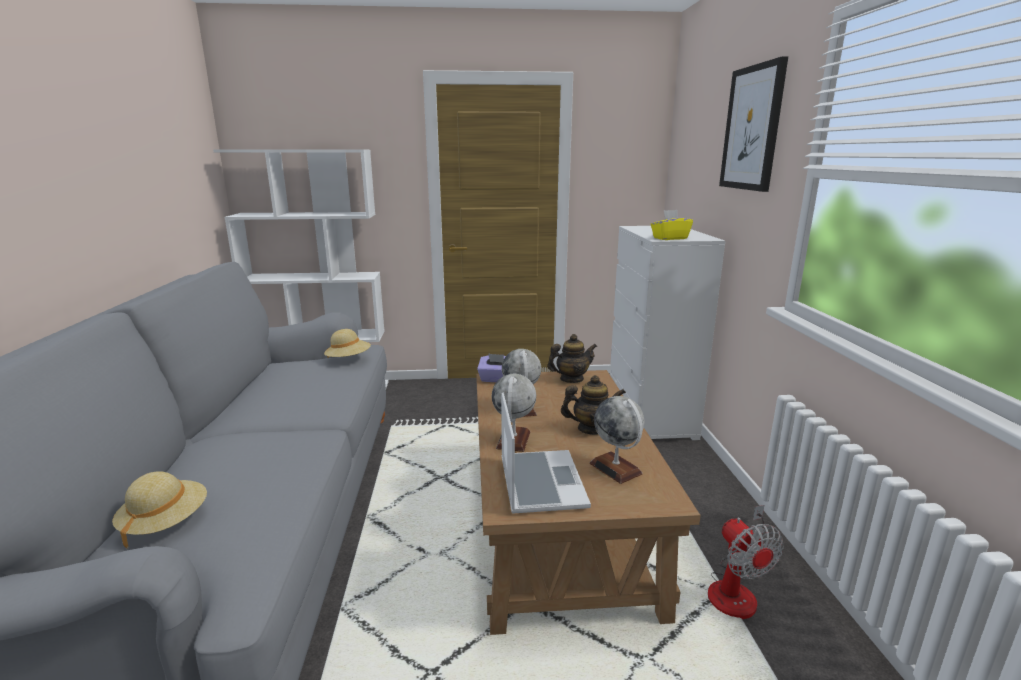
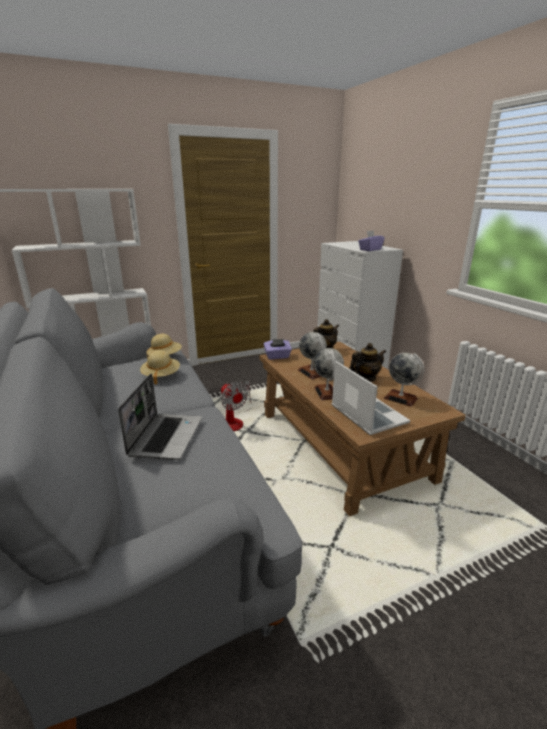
camera: 20 degrees left, 5 degrees up
beige hat [112,471,207,549] -> beige hat moved to [140,350,180,385]
yellow tissue box [651,210,693,240] -> purple tissue box [358,230,384,251]
fan [708,505,783,619] -> fan moved to [221,381,251,431]
picture [719,56,788,192] -> none
none -> laptop [118,374,202,460]

